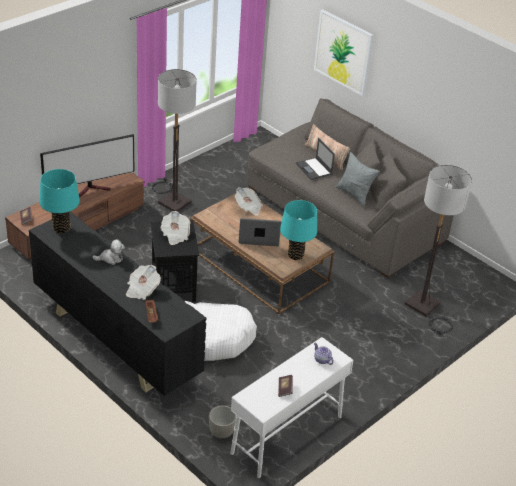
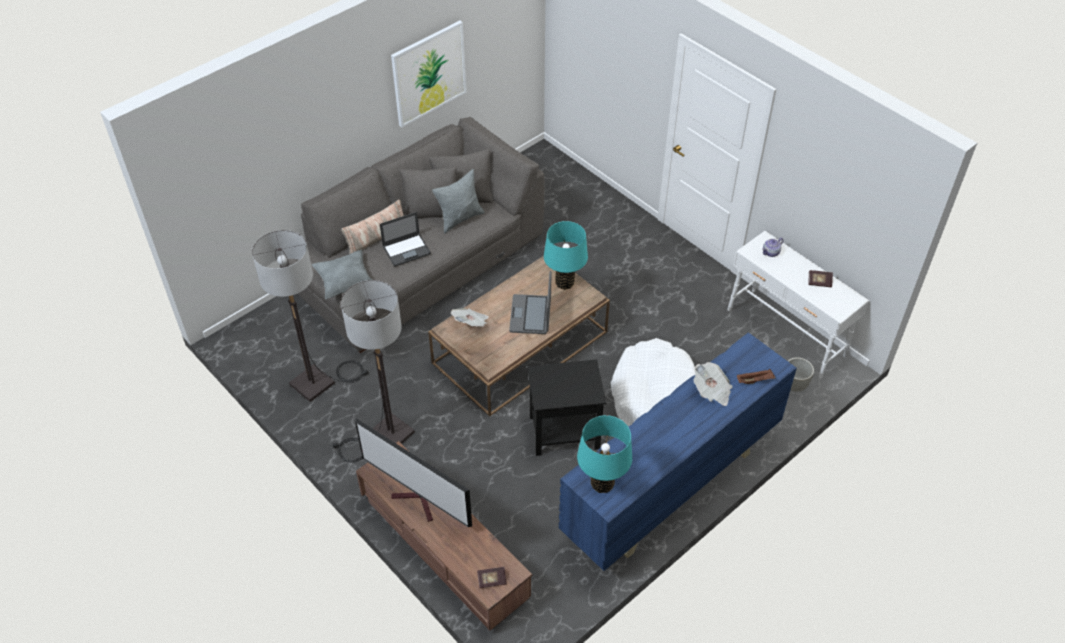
camera: 85 degrees left, 10 degrees up
black cabinet [29,211,206,396] -> blue cabinet [559,332,797,571]
television [40,134,134,198] -> television turned 150 degrees clockwise [356,418,472,527]
plush toy [92,239,125,265] -> none
newspaper [160,211,191,245] -> none
picture [314,9,374,96] -> picture moved to [391,21,467,127]
floor lamp [405,165,472,336] -> floor lamp moved to [252,230,368,402]
none -> grey pillow [312,250,372,299]

